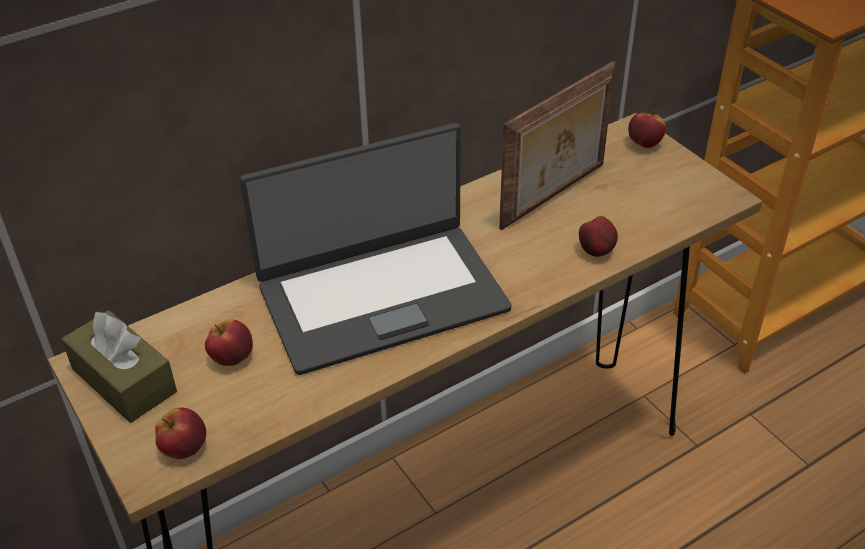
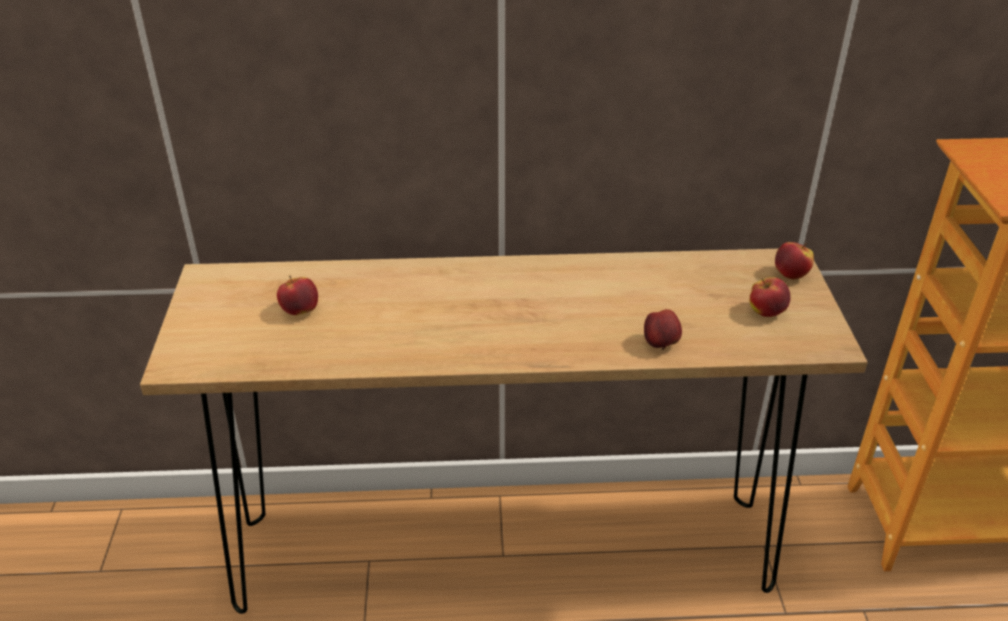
camera: 30 degrees right, 5 degrees down
brown tissue box [61,310,177,423] -> none
apple [155,407,206,459] -> apple moved to [749,277,791,317]
laptop [240,123,512,375] -> none
picture frame [499,61,616,230] -> none

